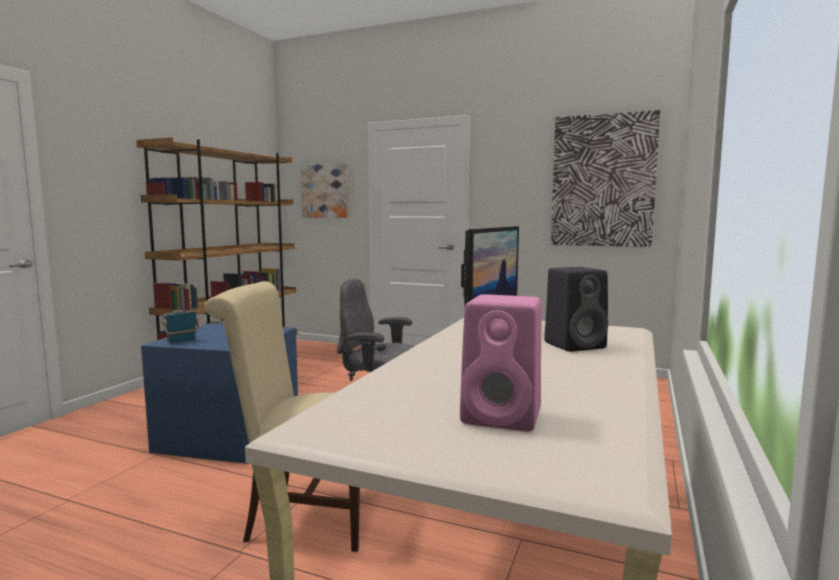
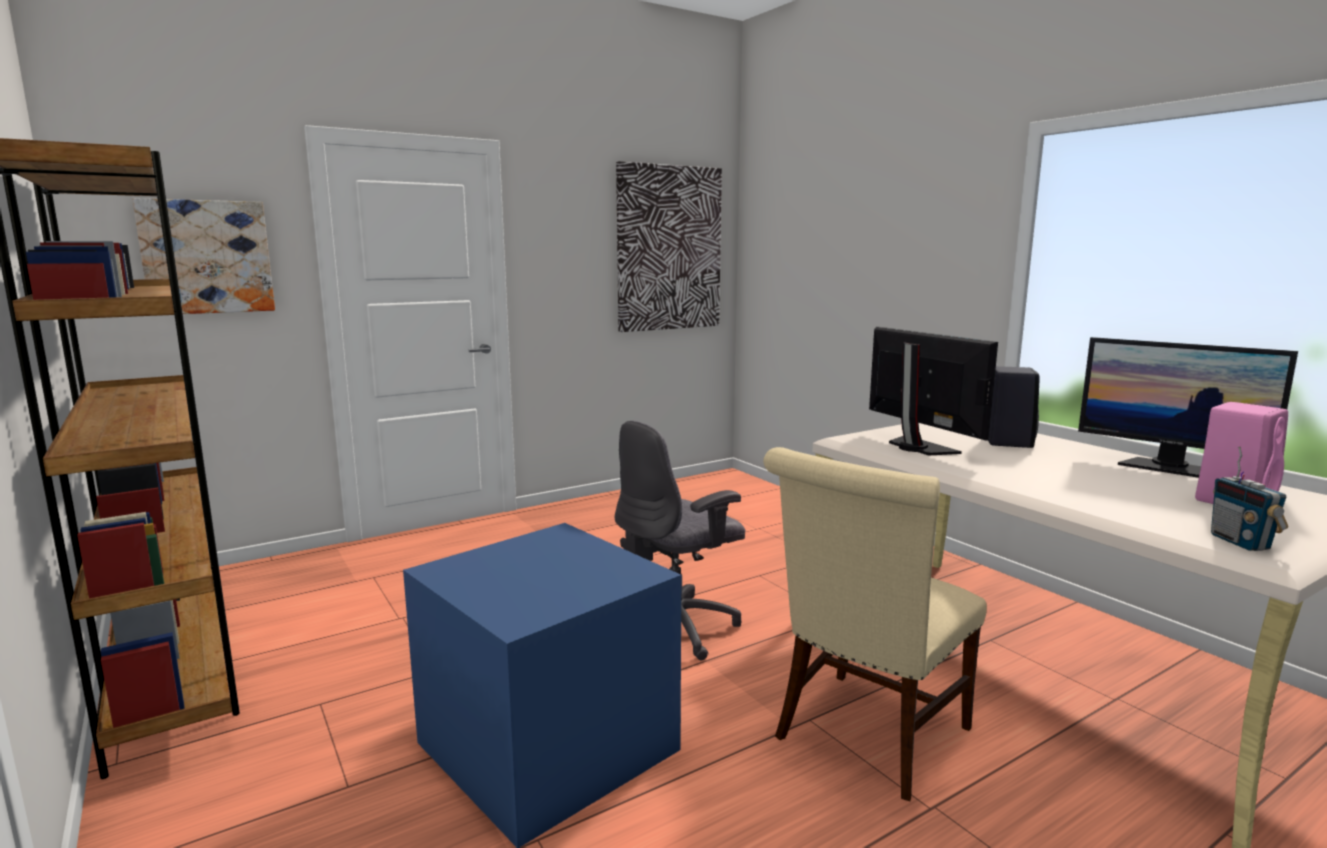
camera: 55 degrees left, 5 degrees up
radio [161,295,199,344] -> radio moved to [1211,447,1288,551]
none -> monitor [1078,337,1298,478]

